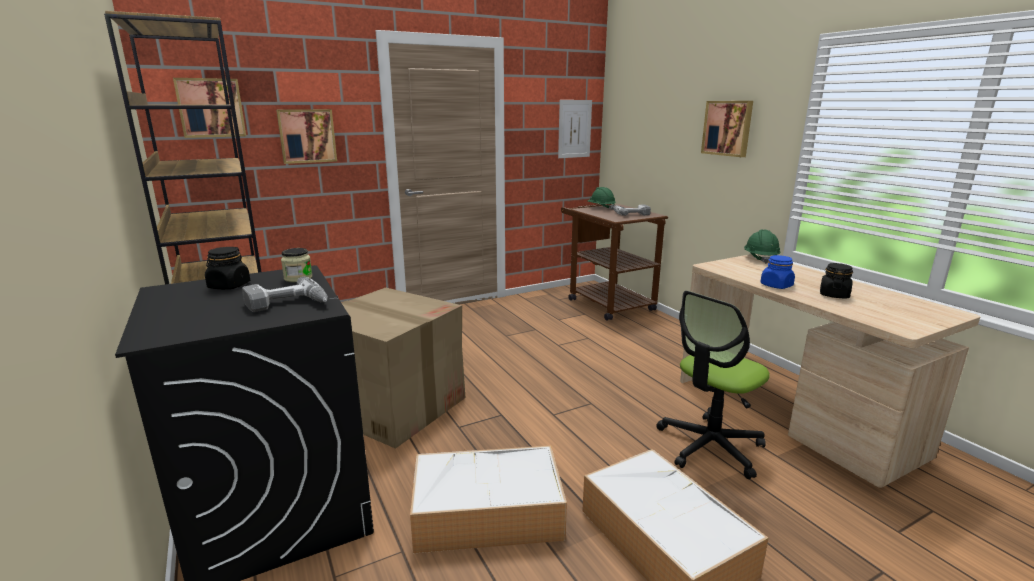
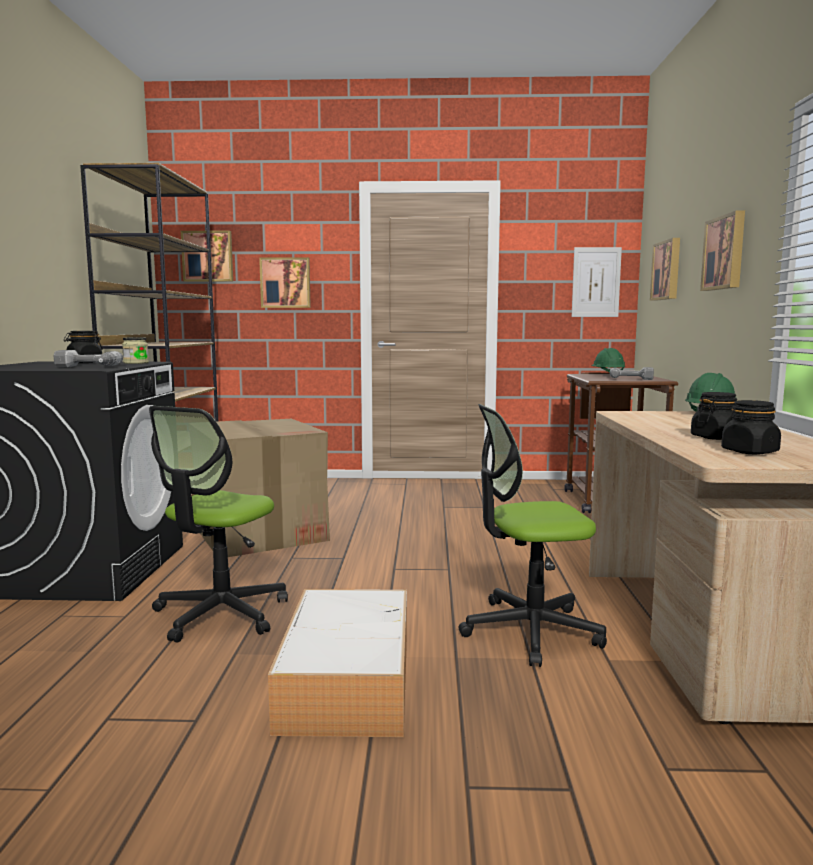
camera: 30 degrees right, 10 degrees down
storage box [410,445,567,553] -> office chair [149,406,288,643]
blue jar [760,255,795,289] -> none
none -> picture [650,238,680,301]
none -> black jar [721,400,781,455]

